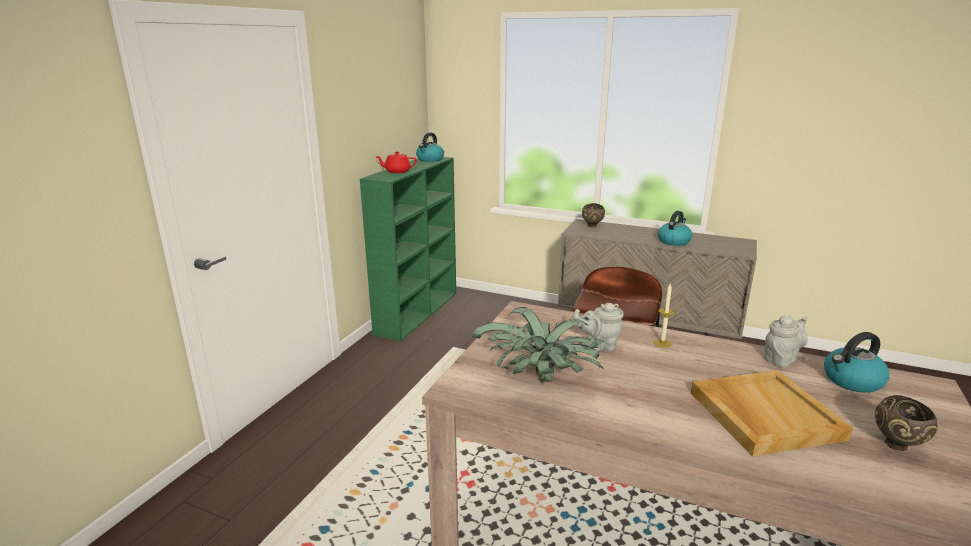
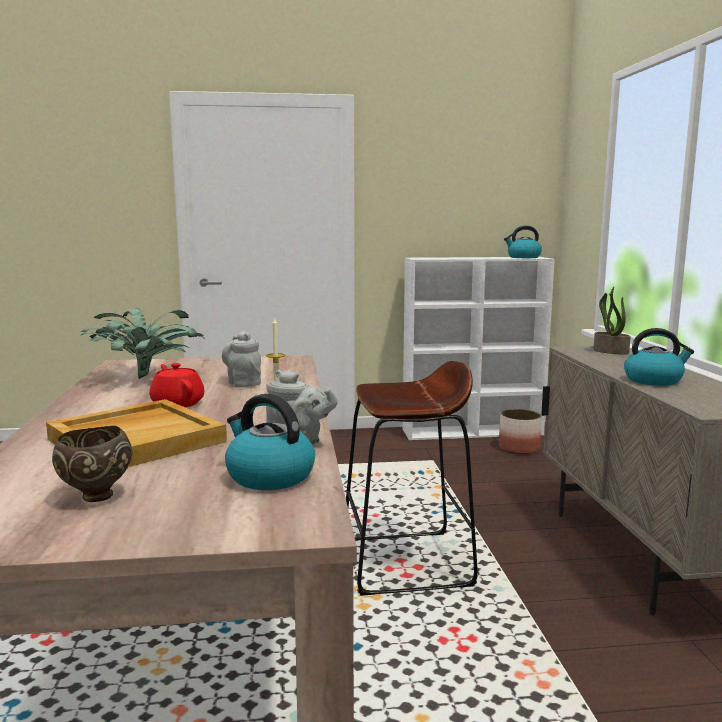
camera: 60 degrees right, 10 degrees down
green bookcase [360,157,456,341] -> white bookcase [403,257,555,440]
red teapot [375,151,417,173] -> red teapot moved to [149,363,205,407]
brown bowl [582,203,605,228] -> potted plant [593,287,631,354]
none -> planter [499,409,542,454]

